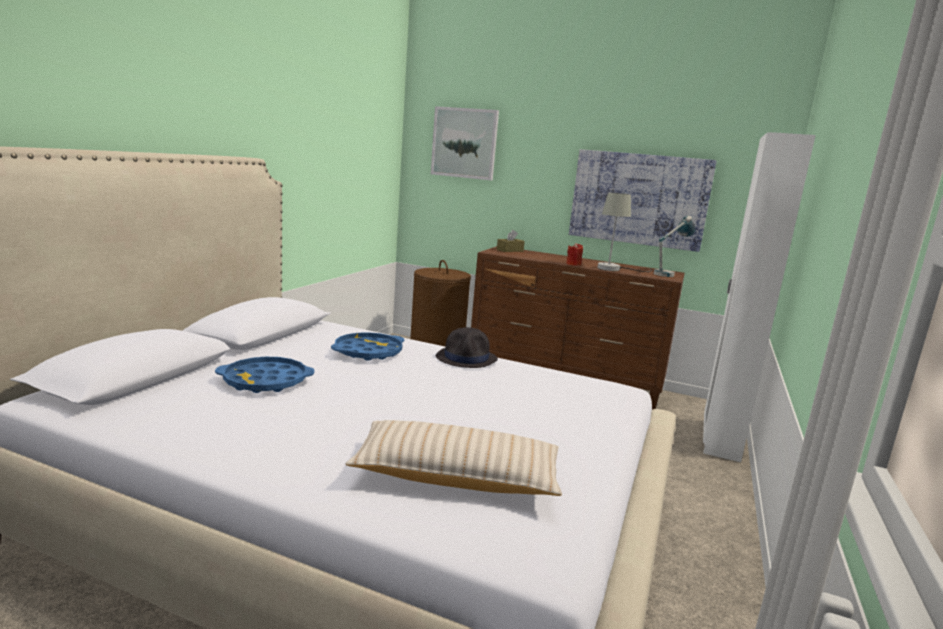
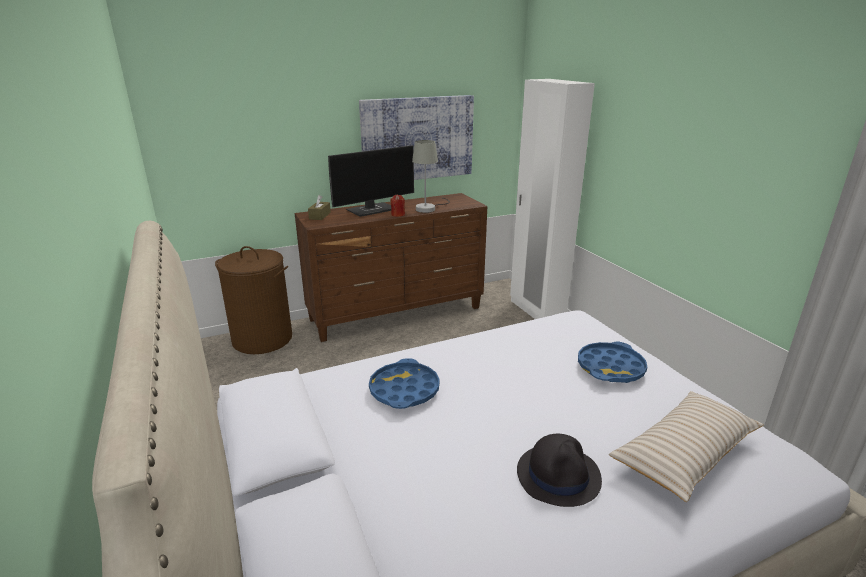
camera: 45 degrees left, 10 degrees up
blue tray [215,357,314,393] -> blue tray moved to [578,342,647,383]
picture [431,106,499,180] -> none
black hat [436,327,498,368] -> black hat moved to [517,434,602,507]
table lamp [654,216,695,277] -> none
none -> monitor [328,145,414,217]

